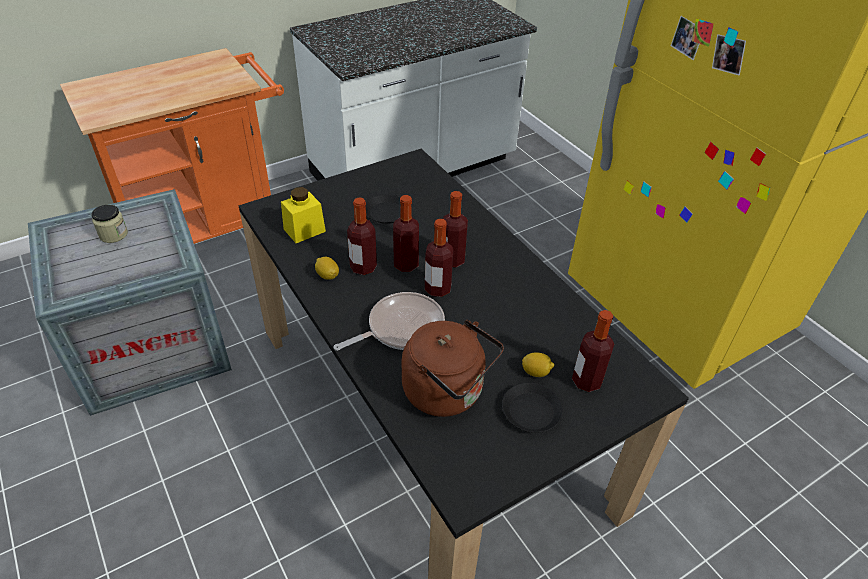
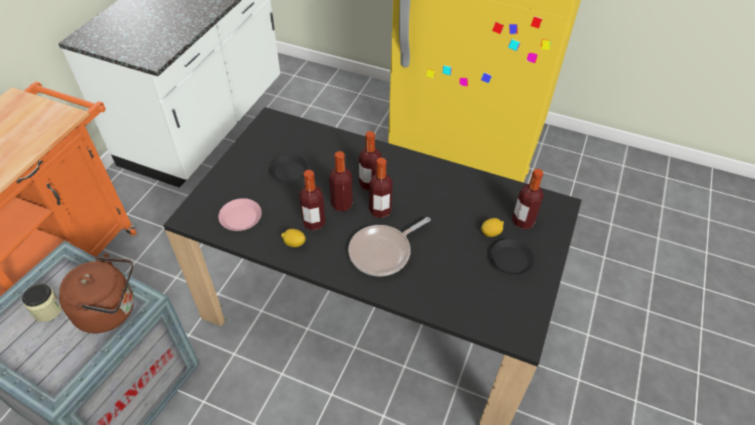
camera: 35 degrees left, 5 degrees up
yellow jar [281,187,326,243] -> pink plate [218,198,262,231]
frying pan [334,292,445,351] -> frying pan turned 150 degrees counterclockwise [348,217,430,276]
brown kettle [402,320,504,417] -> brown kettle moved to [59,253,134,333]

